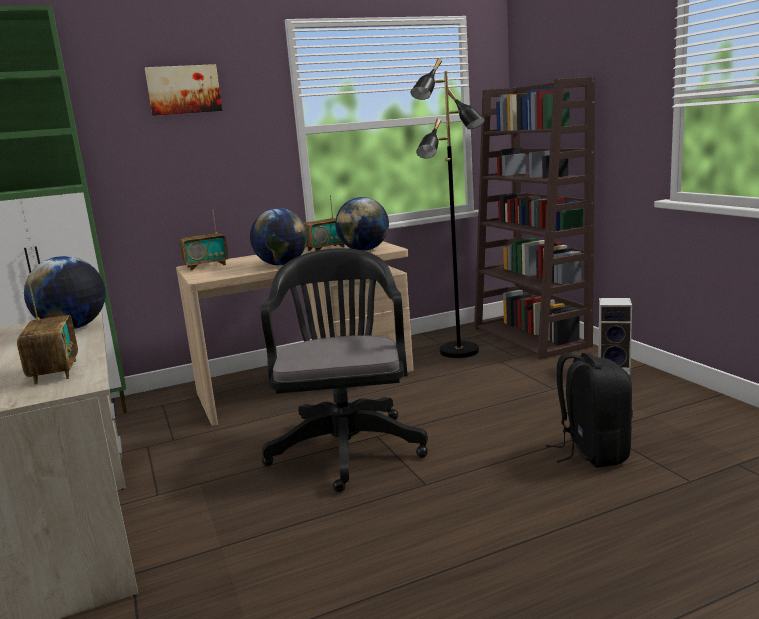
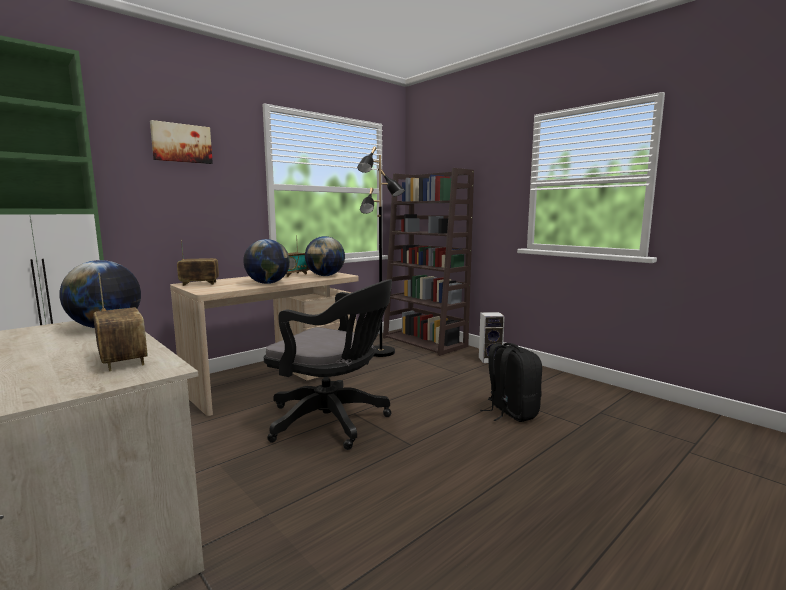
camera: 20 degrees left, 5 degrees down
radio [180,209,229,270] -> radio turned 150 degrees counterclockwise [177,240,219,286]
black office chair [261,248,428,492] -> black office chair turned 135 degrees clockwise [264,279,392,450]

